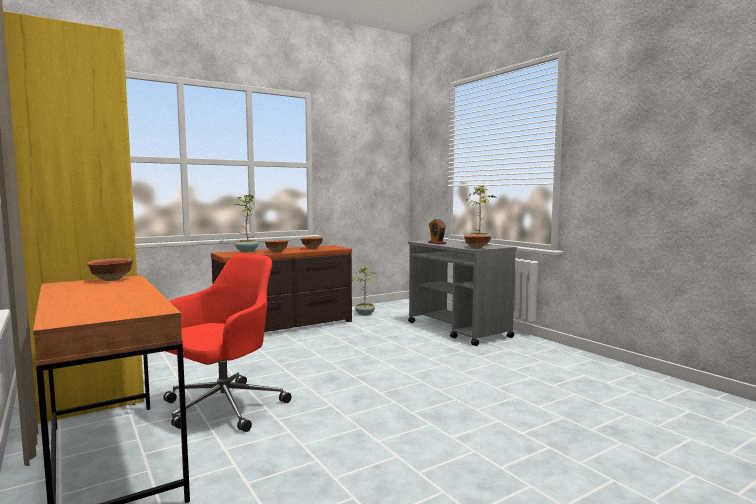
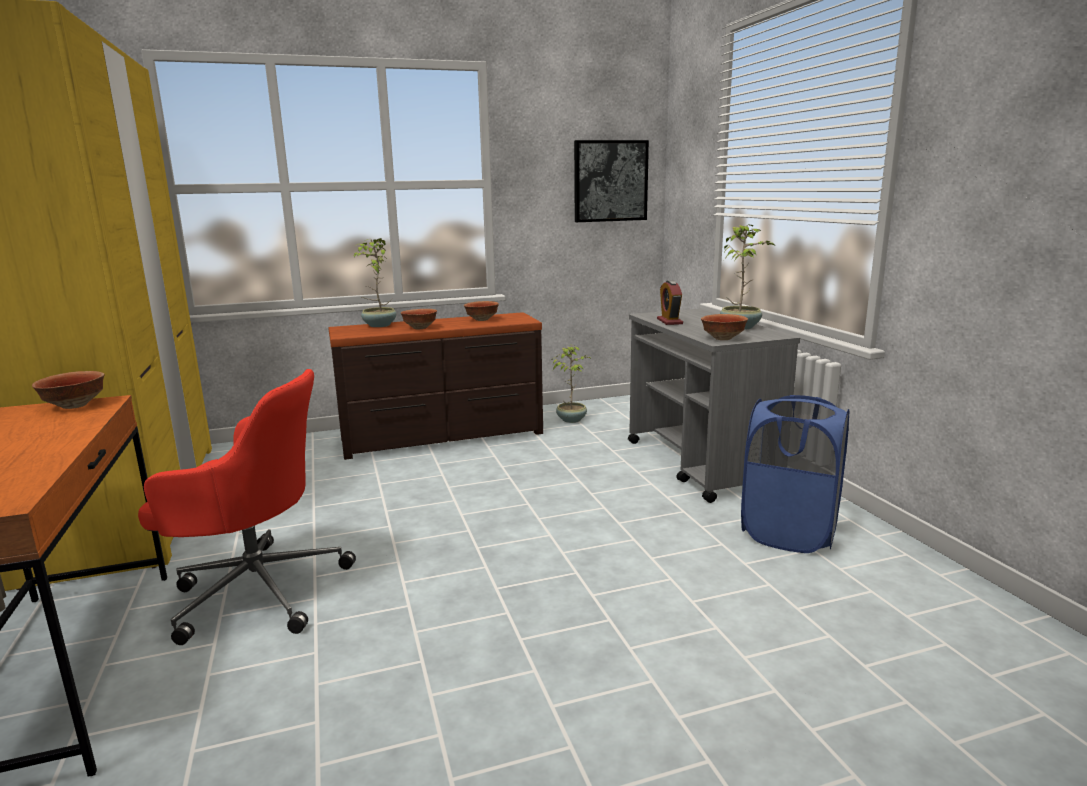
camera: 15 degrees right, 10 degrees up
red office chair [163,254,291,432] -> red office chair turned 45 degrees clockwise [138,369,356,645]
none -> picture [574,140,649,222]
none -> blue laundry basket [741,395,849,553]

